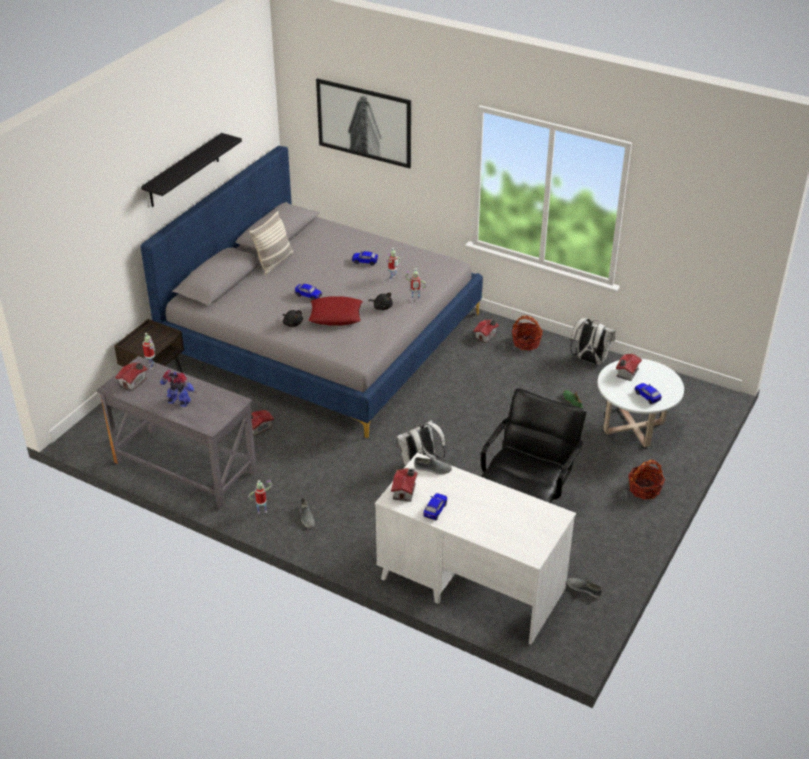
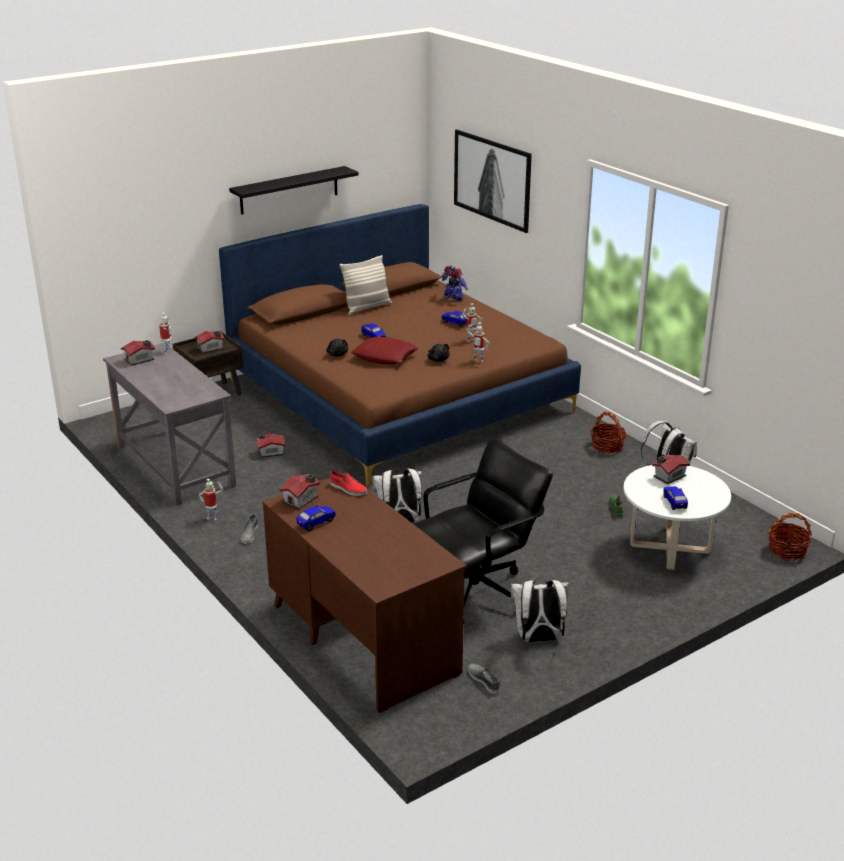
camera: 25 degrees right, 10 degrees down
grey bed [140,146,483,438] -> brown bed [219,204,581,486]
toy robot [160,370,196,407] -> toy robot moved to [442,265,468,302]
white desk [375,453,576,644] -> brown desk [262,472,467,713]
grey shoe [414,457,452,475] -> red shoe [330,471,367,496]
toy house [473,320,499,343] -> toy house moved to [195,331,225,353]
basket [629,460,665,500] -> basket moved to [768,513,812,560]
none -> white backpack [510,578,568,642]

